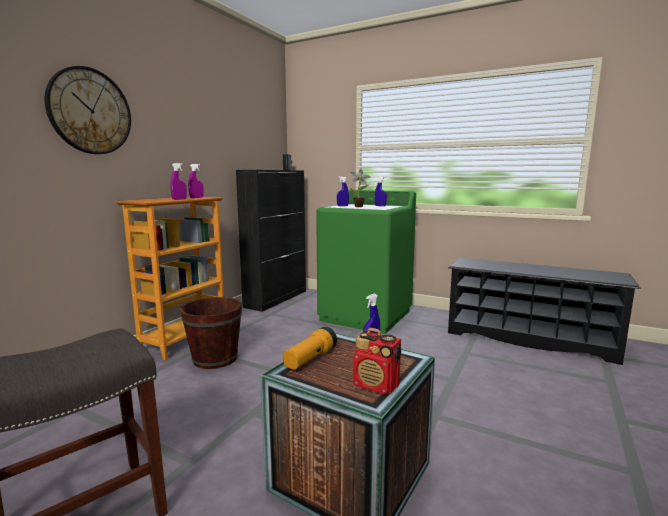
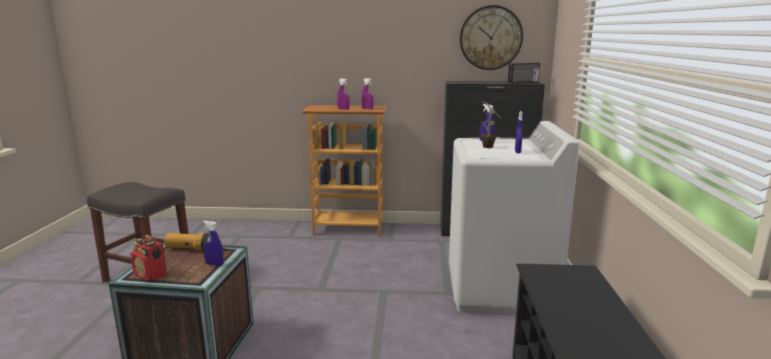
camera: 65 degrees right, 5 degrees up
wall clock [45,66,131,154] -> wall clock moved to [460,5,523,70]
brown bucket [180,297,242,369] -> none
green washing machine [316,190,416,334] -> white washing machine [449,121,580,314]
radio [353,328,401,394] -> radio turned 60 degrees counterclockwise [130,235,167,281]

